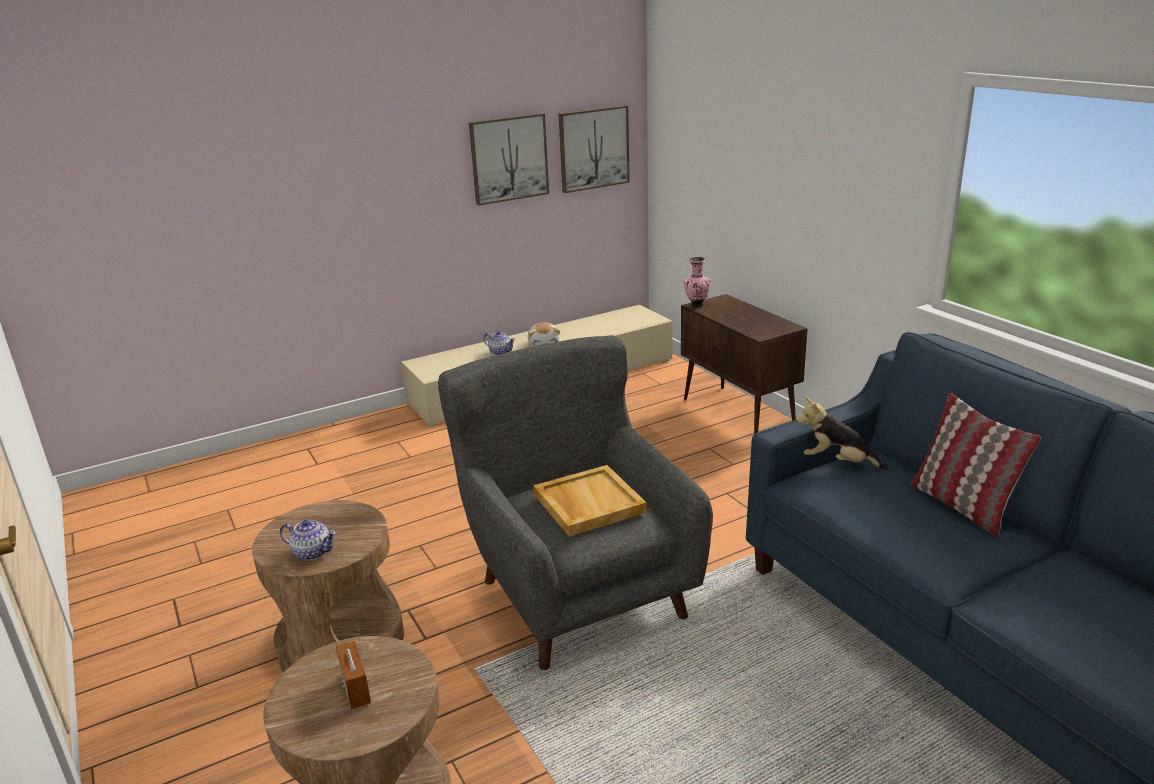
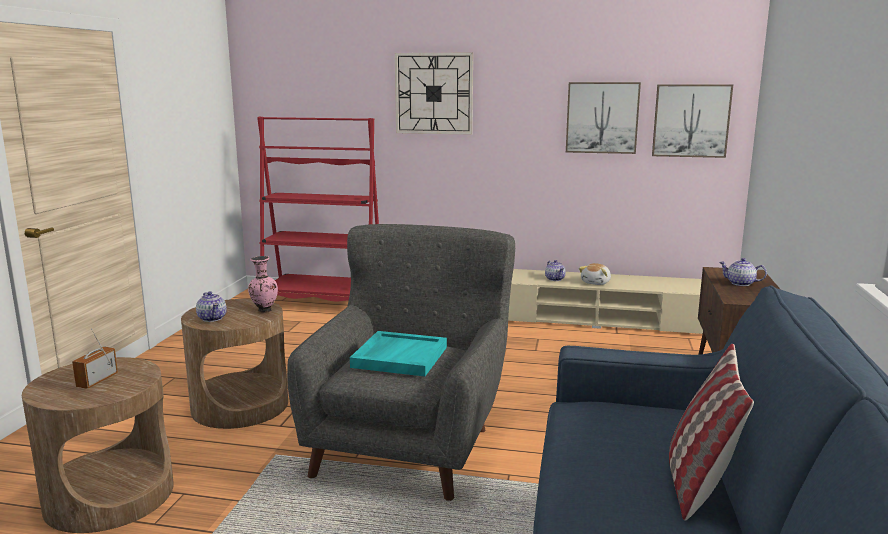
camera: 40 degrees right, 10 degrees down
beige tray [534,465,647,537] -> turquoise tray [350,331,447,377]
pink vase [684,257,711,307] -> pink vase moved to [248,256,278,313]
plush toy [796,397,888,470] -> none
none -> red bookcase [257,117,379,301]
none -> wall clock [395,52,473,135]
none -> teapot [719,258,767,286]

